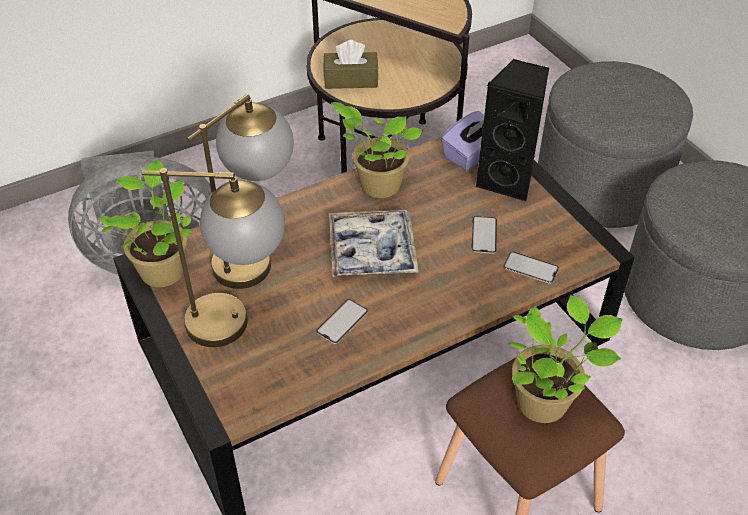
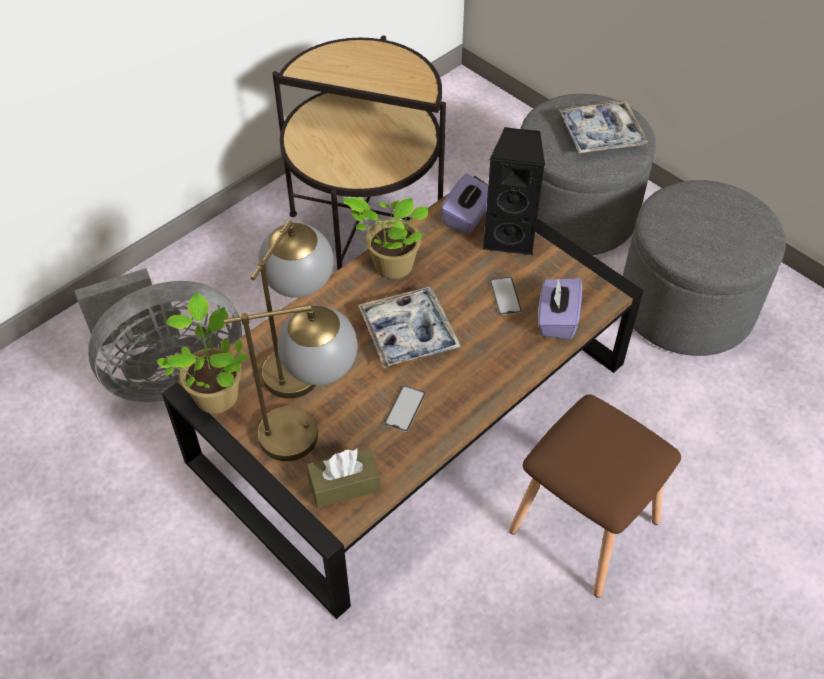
camera: 15 degrees left, 5 degrees up
brown tissue box [324,40,379,89] -> brown tissue box moved to [306,448,381,508]
phone [503,251,559,284] -> purple tissue box [538,278,582,340]
potted plant [508,295,623,423] -> none
none -> tray [559,100,648,154]

